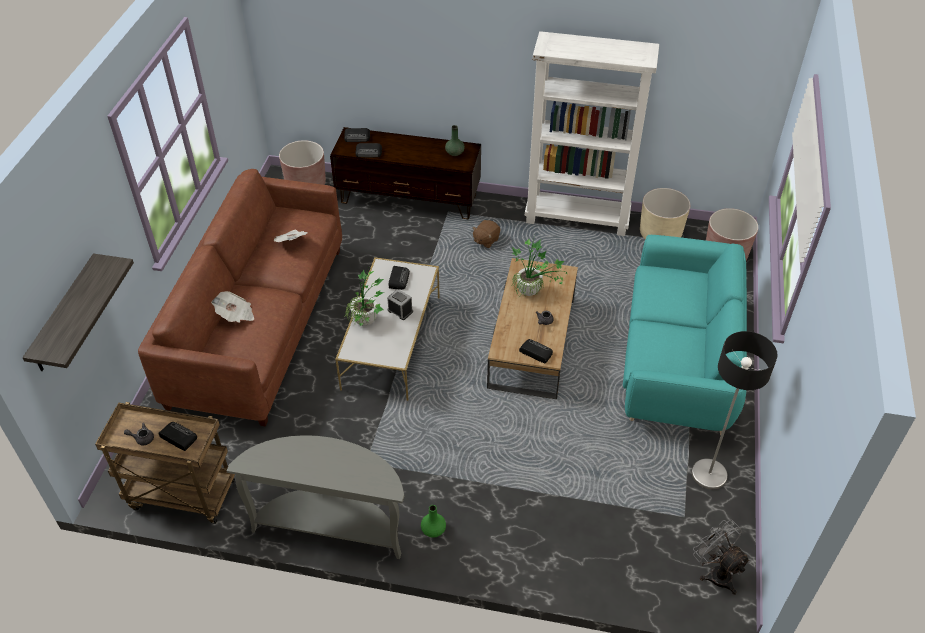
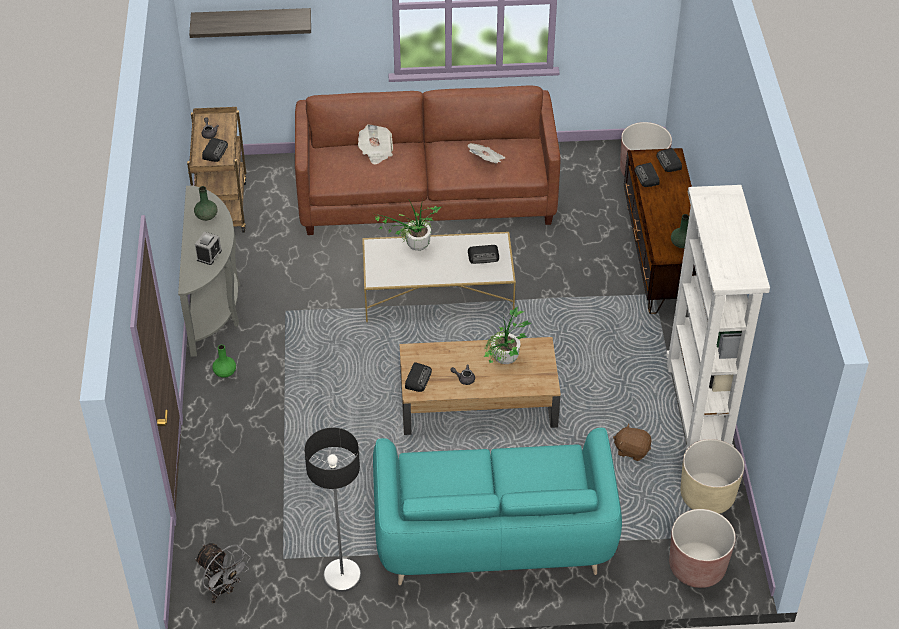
camera: 75 degrees right, 0 degrees up
alarm clock [387,289,413,320] -> alarm clock moved to [195,232,222,265]
brown plush toy [472,220,500,248] -> brown plush toy moved to [613,423,652,461]
grey fan [693,520,750,595] -> grey fan turned 90 degrees clockwise [195,543,251,603]
none -> green vase [194,186,218,221]

